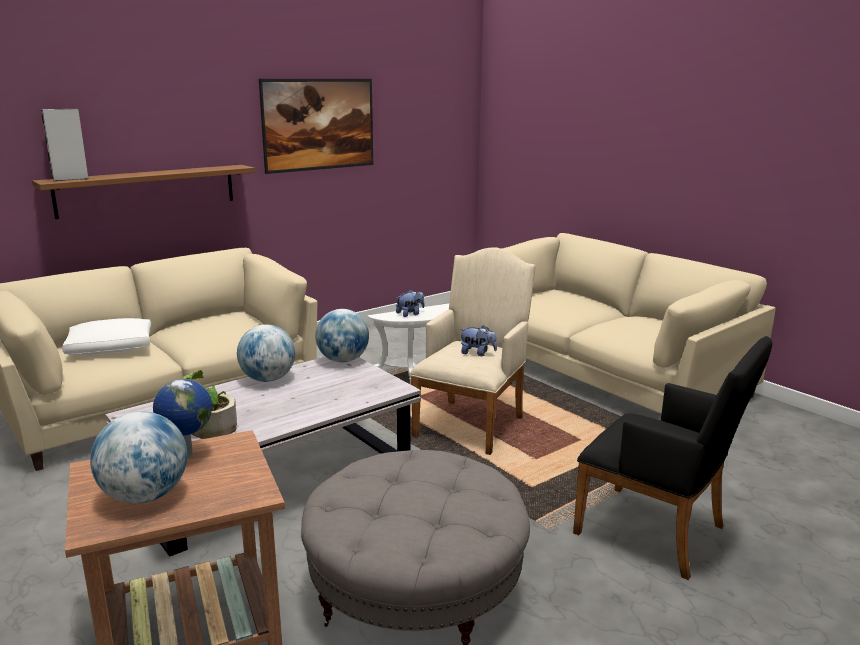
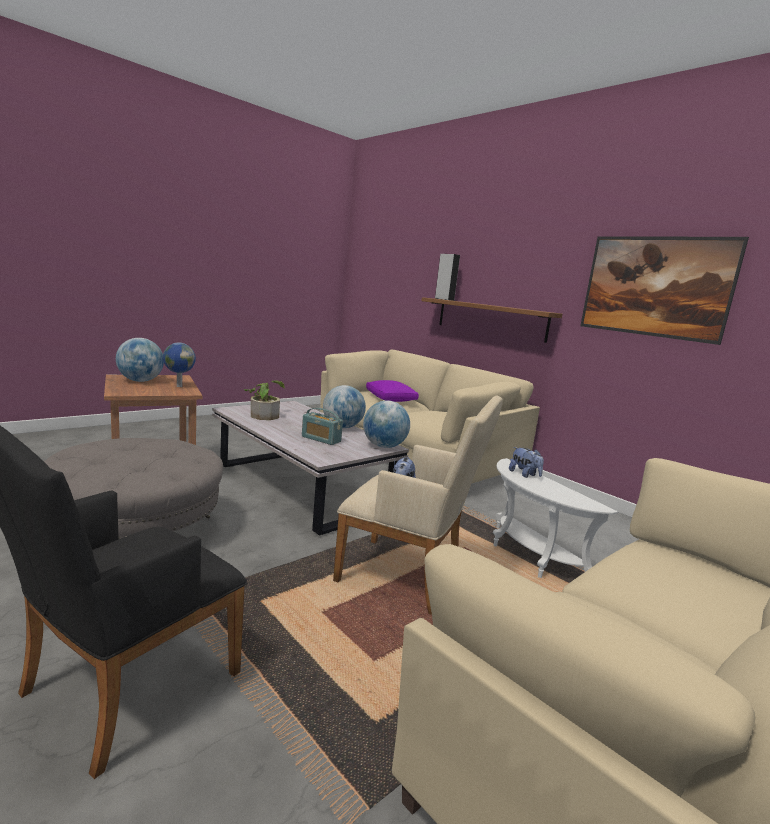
camera: 85 degrees right, 5 degrees down
white pillow [62,318,151,355] -> purple pillow [366,380,419,402]
none -> radio [302,408,343,445]

